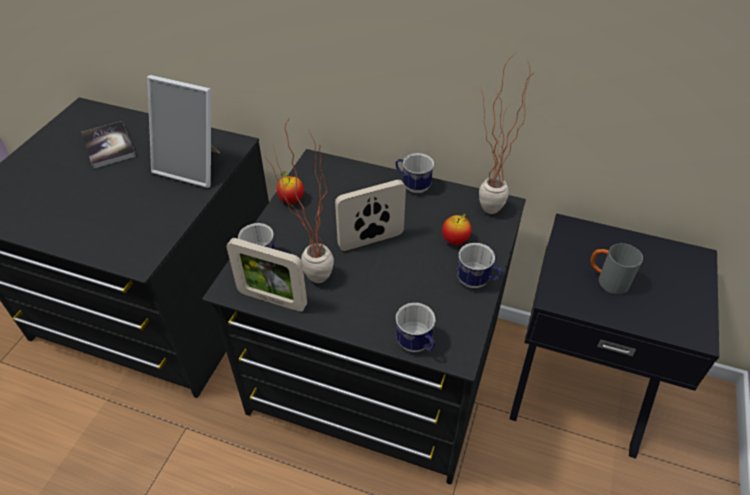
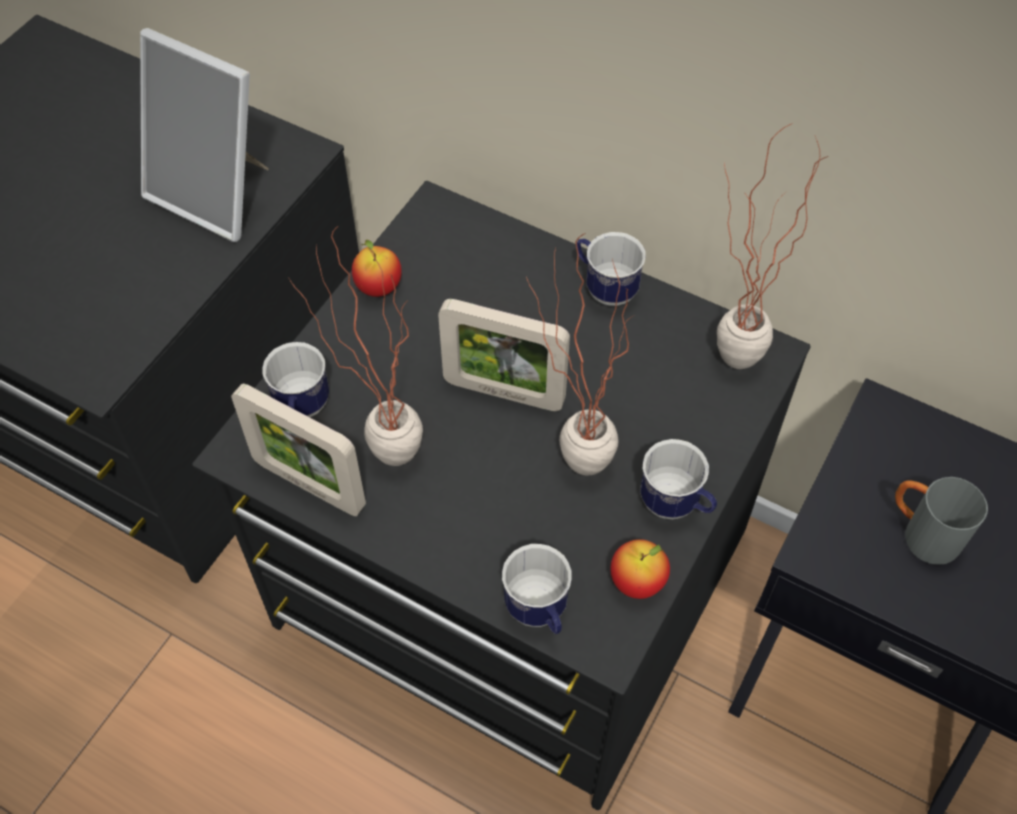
camera: 10 degrees right, 10 degrees up
book [81,121,136,169] -> none
picture frame [335,180,406,251] -> picture frame turned 150 degrees counterclockwise [438,299,570,411]
apple [442,213,472,245] -> apple moved to [610,539,670,599]
none -> potted plant [526,233,634,476]

